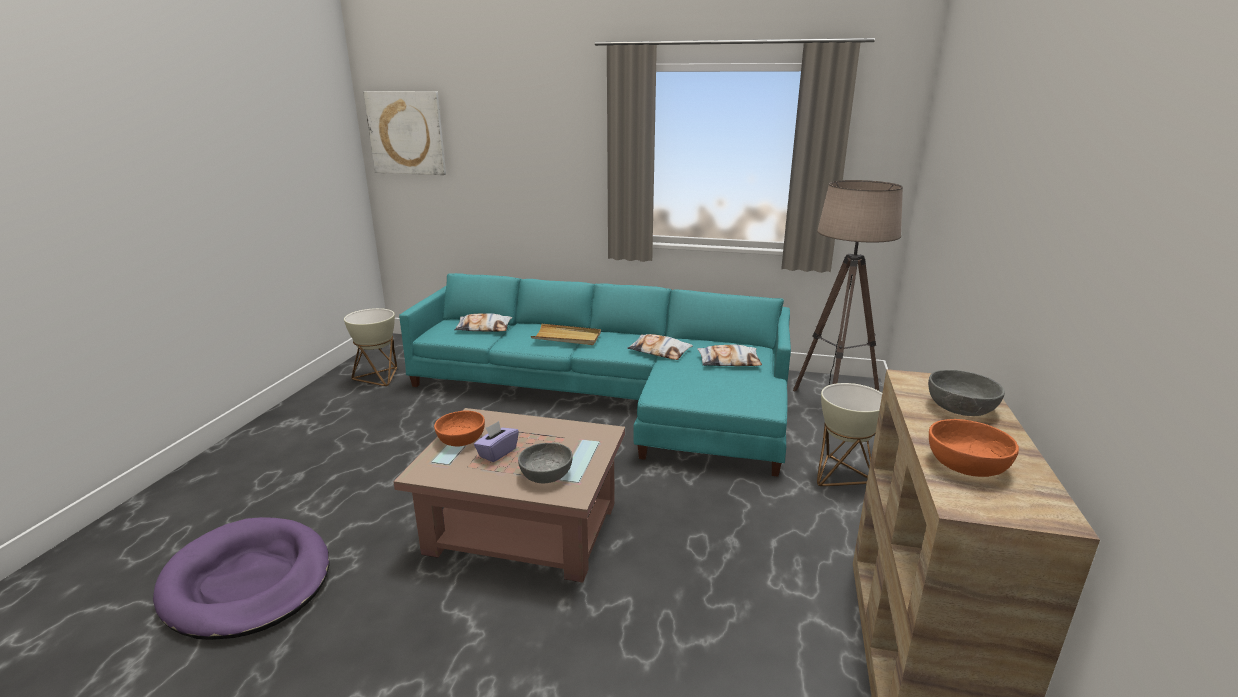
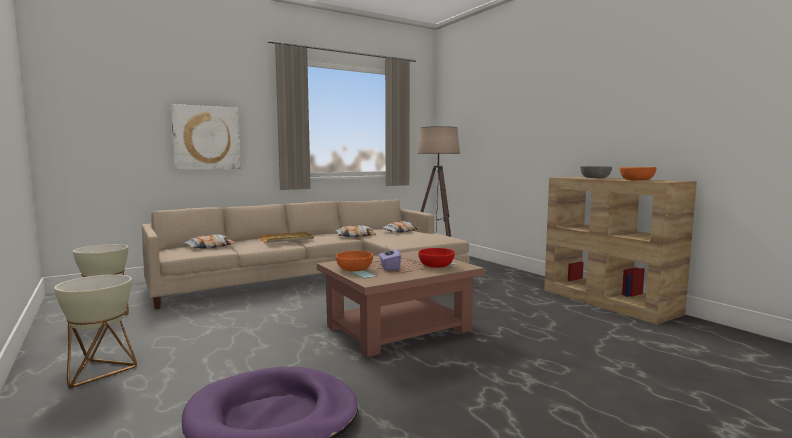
camera: 45 degrees left, 15 degrees down
picture [363,91,446,175] -> picture moved to [170,104,241,170]
turquoise sofa [399,273,791,477] -> beige sofa [142,199,470,309]
grey bowl [518,443,573,483] -> red bowl [418,248,455,268]
planter [817,383,882,486] -> planter moved to [54,274,137,388]

